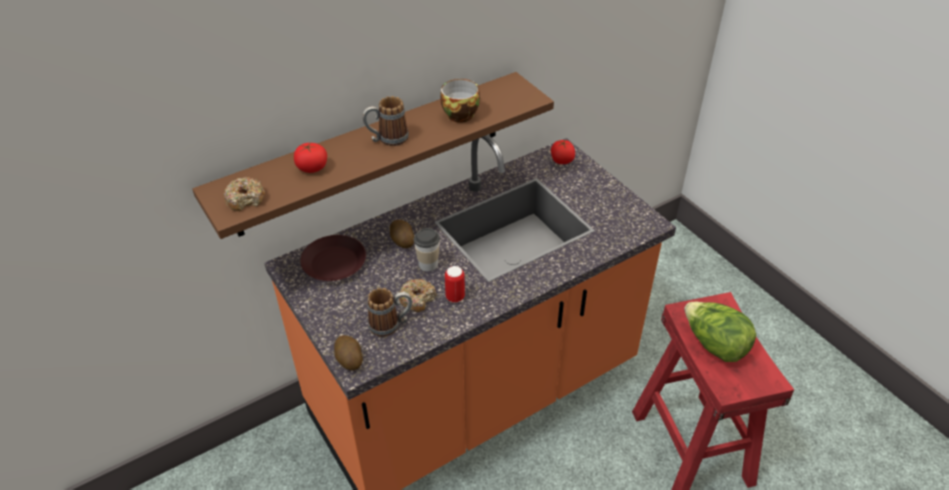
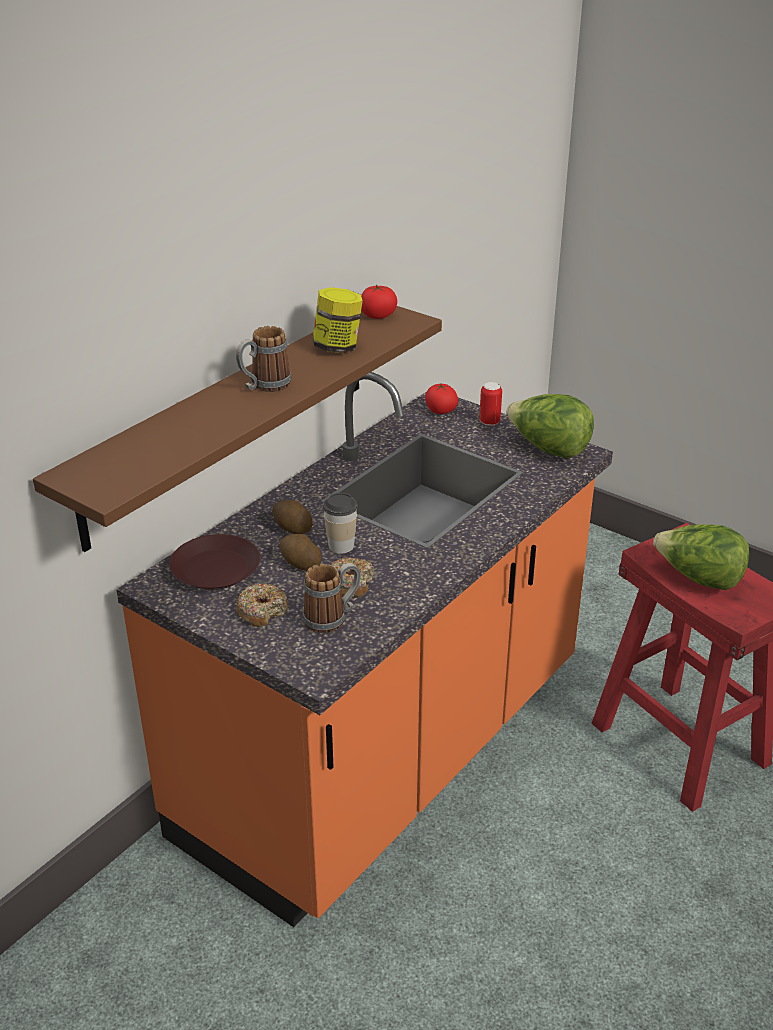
camera: 20 degrees left, 10 degrees down
donut [224,177,265,211] -> donut moved to [236,583,289,627]
tomato [294,143,327,173] -> tomato moved to [361,285,397,319]
potato [334,335,363,370] -> potato moved to [279,534,322,571]
cup [440,79,480,123] -> jar [313,287,363,353]
can [445,266,465,303] -> can moved to [479,382,502,426]
none -> lettuce [506,394,594,458]

